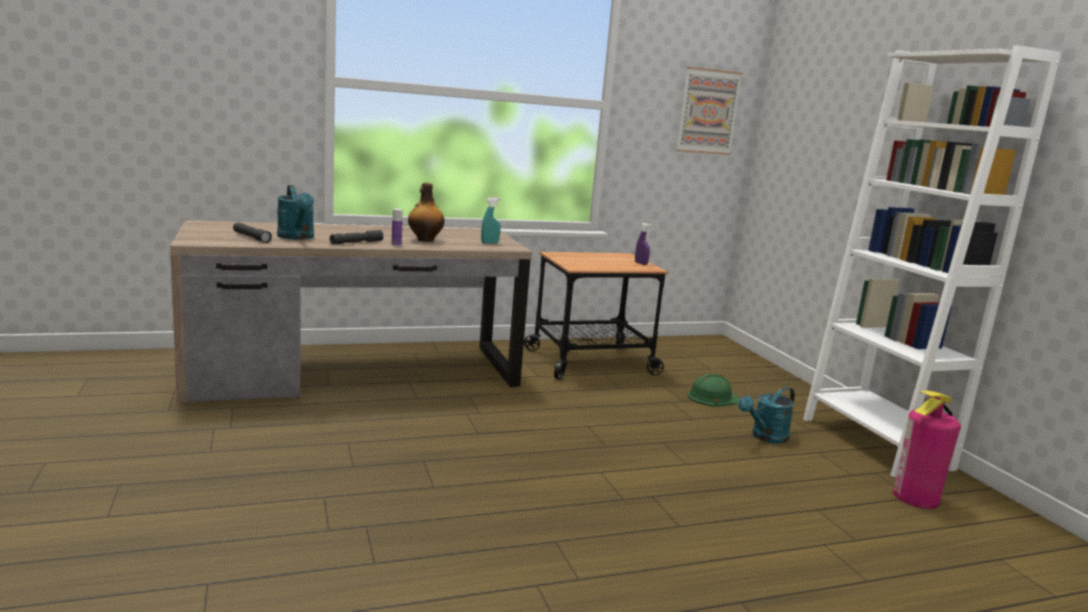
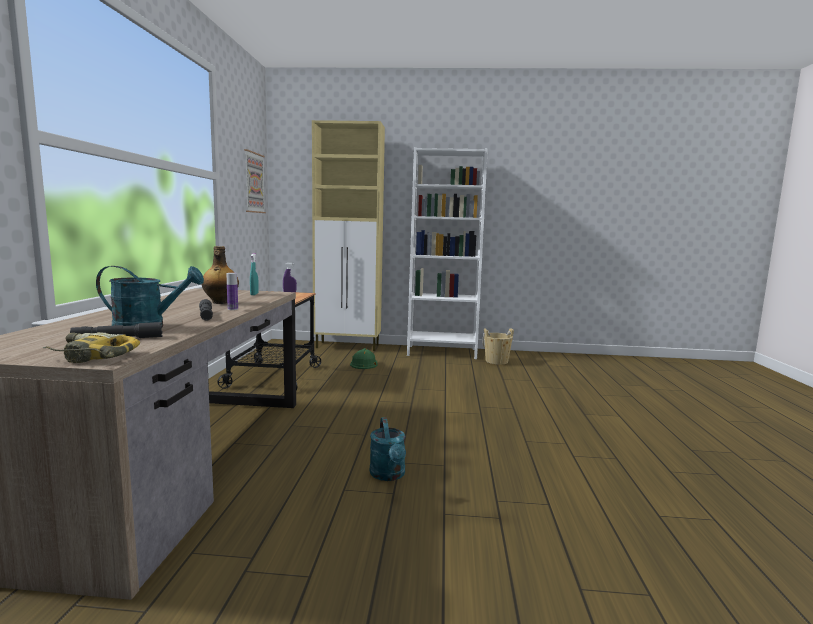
camera: 65 degrees left, 5 degrees down
turquoise watering can [739,387,795,444] -> turquoise watering can moved to [370,417,406,481]
fire extinguisher [893,391,961,509] -> beige bucket [483,328,514,365]
none -> power drill [43,332,140,363]
none -> beige cabinet [312,120,385,351]

